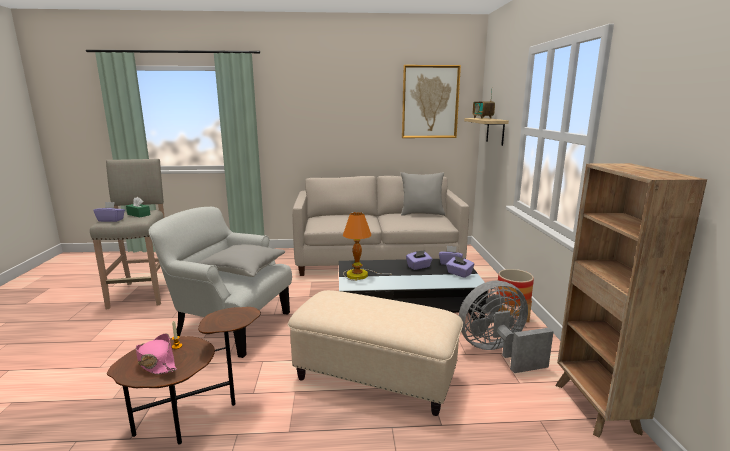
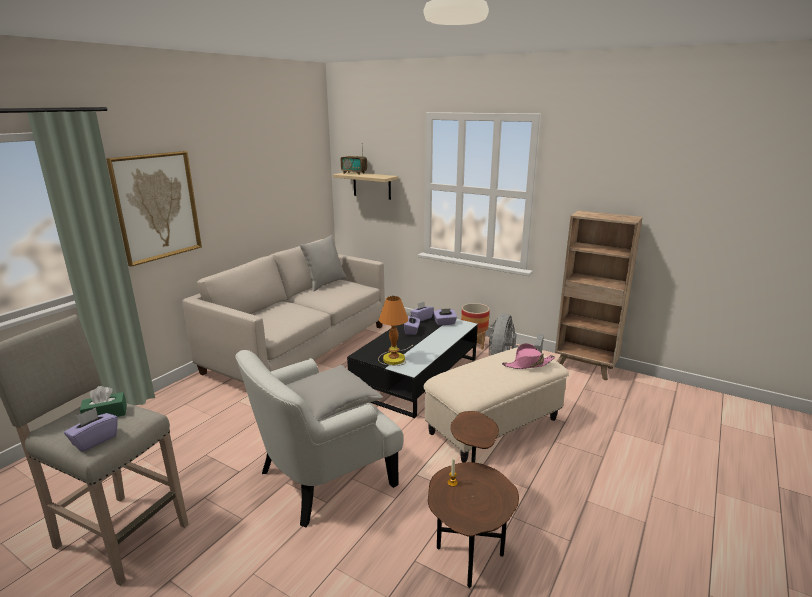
camera: 55 degrees left, 5 degrees up
pink hat [136,333,177,374] -> pink hat moved to [502,343,555,369]
picture [402,65,461,138] -> picture moved to [106,151,202,267]

